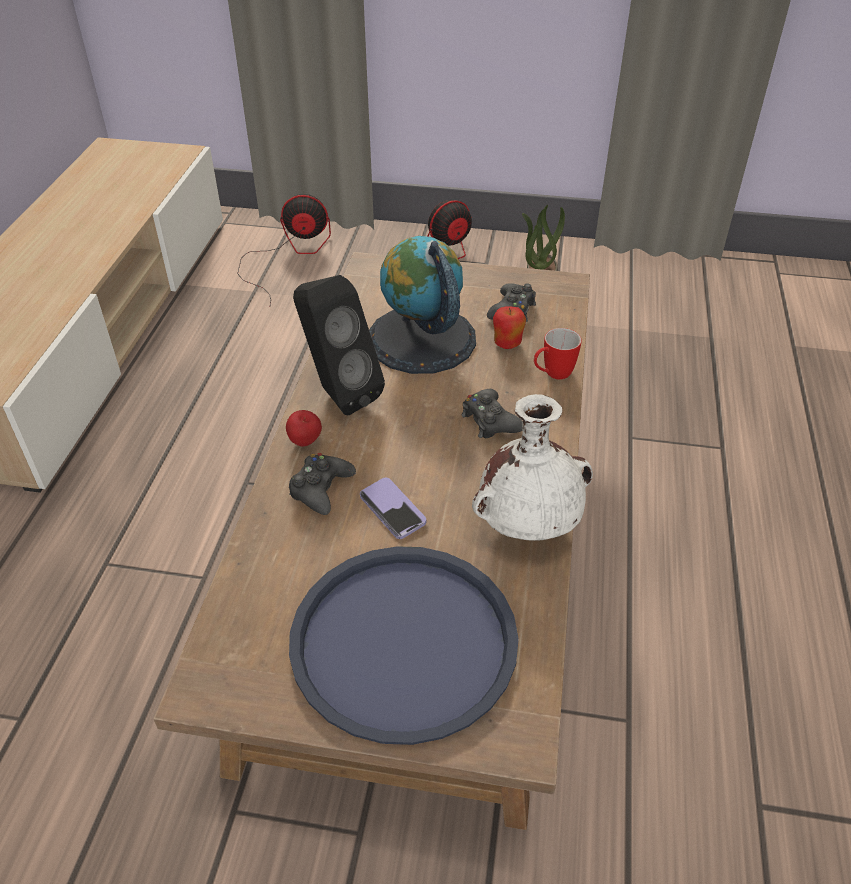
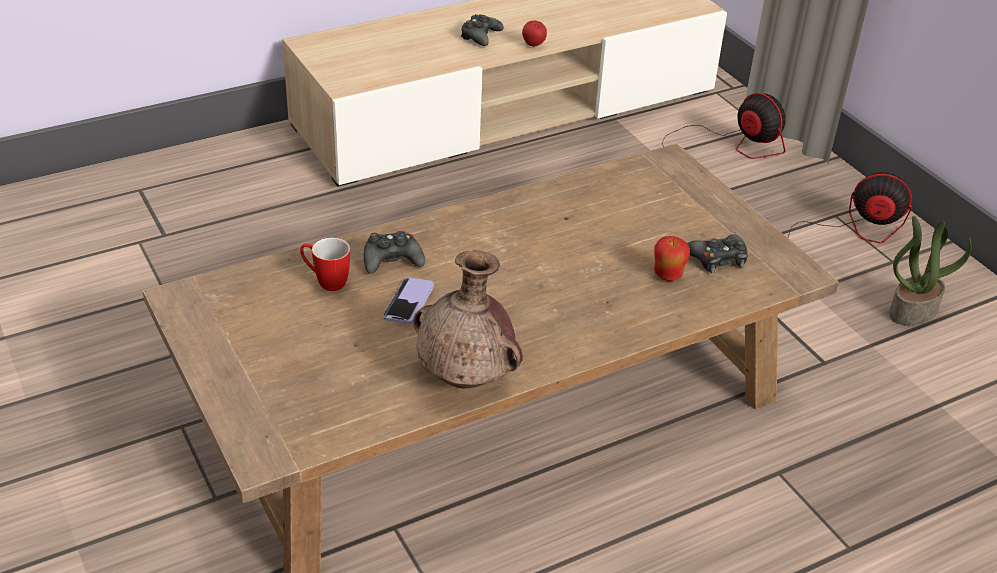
camera: 50 degrees right, 5 degrees down
apple [286,410,322,446] -> apple moved to [522,21,547,46]
blue tray [289,546,519,745] -> none
black speaker [293,275,385,415] -> none
globe [369,236,476,374] -> none
black game controller [461,389,523,438] -> black game controller moved to [461,14,504,46]
white vase [472,394,593,541] -> brown vase [413,250,523,389]
mug [534,328,582,380] -> mug moved to [300,238,350,291]

